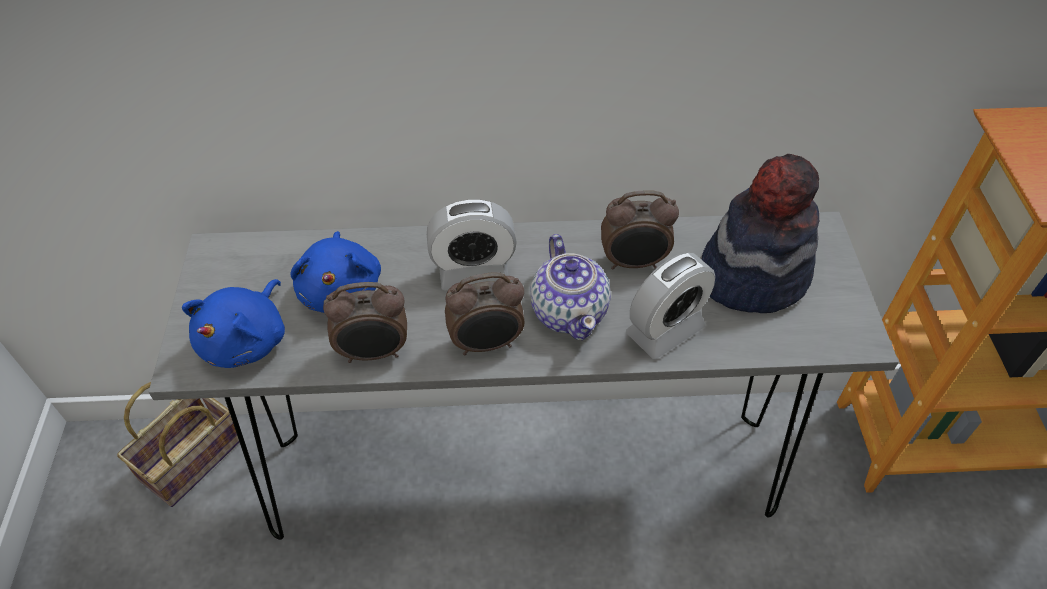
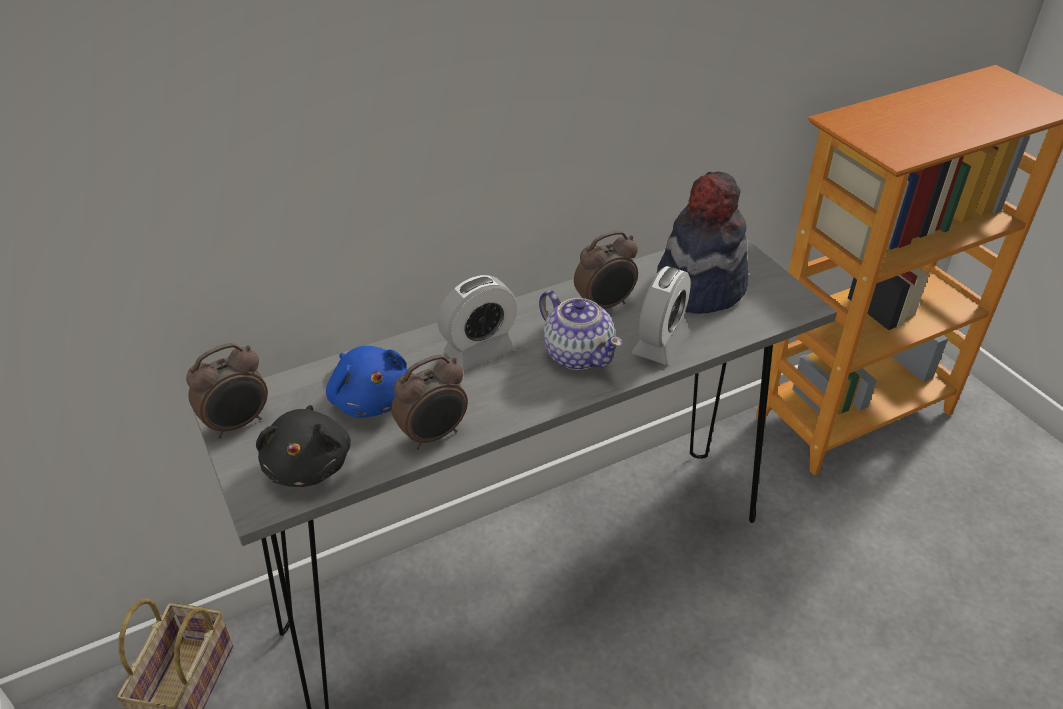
camera: 25 degrees left, 10 degrees down
blue plush toy [182,279,285,368] -> black plush toy [256,405,351,487]
alarm clock [445,272,524,355] -> alarm clock moved to [186,343,268,439]

